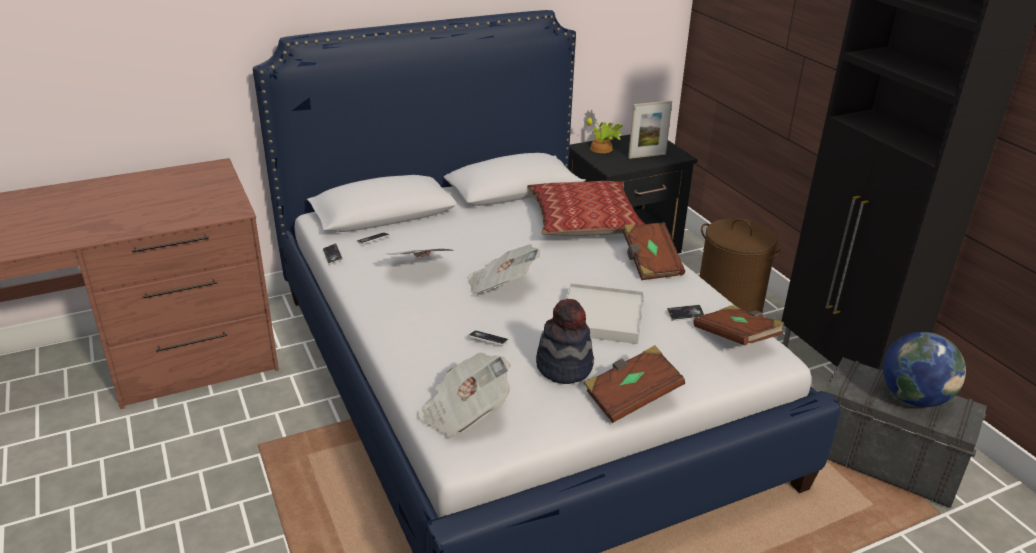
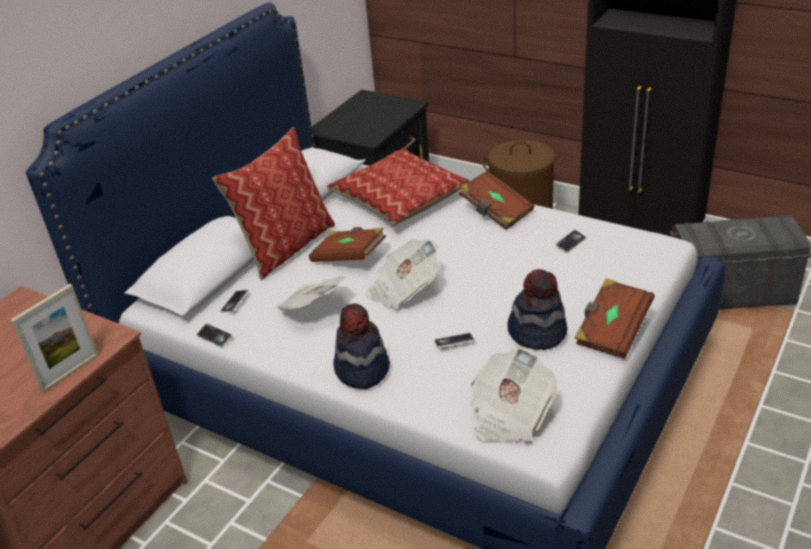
camera: 30 degrees left, 5 degrees up
white tray [566,283,644,344] -> none
potted plant [583,110,623,153] -> none
picture frame [628,101,672,159] -> picture frame moved to [10,284,98,392]
brown book [694,305,784,345] -> brown book moved to [309,227,386,262]
globe [883,332,966,407] -> none
none -> pillow [212,127,335,280]
none -> hat [333,304,390,389]

